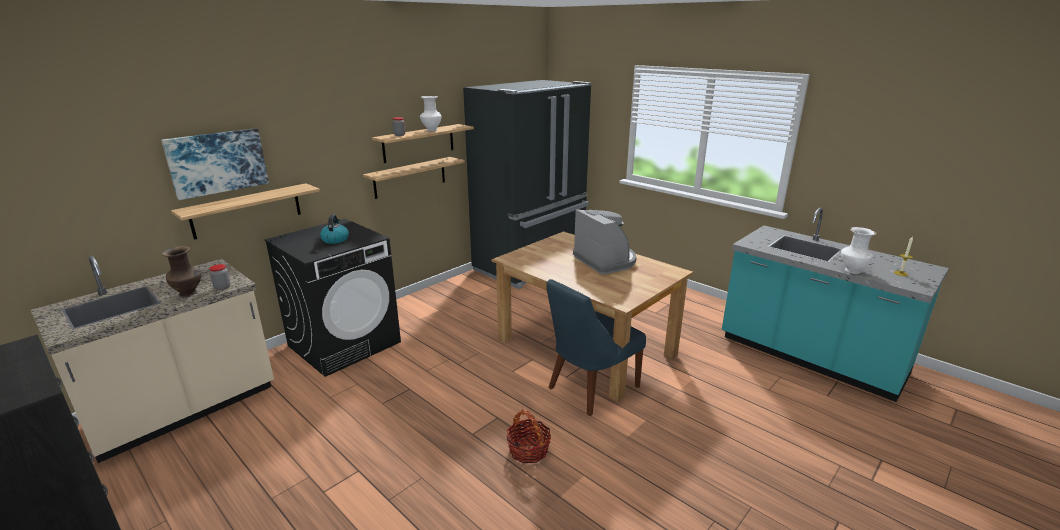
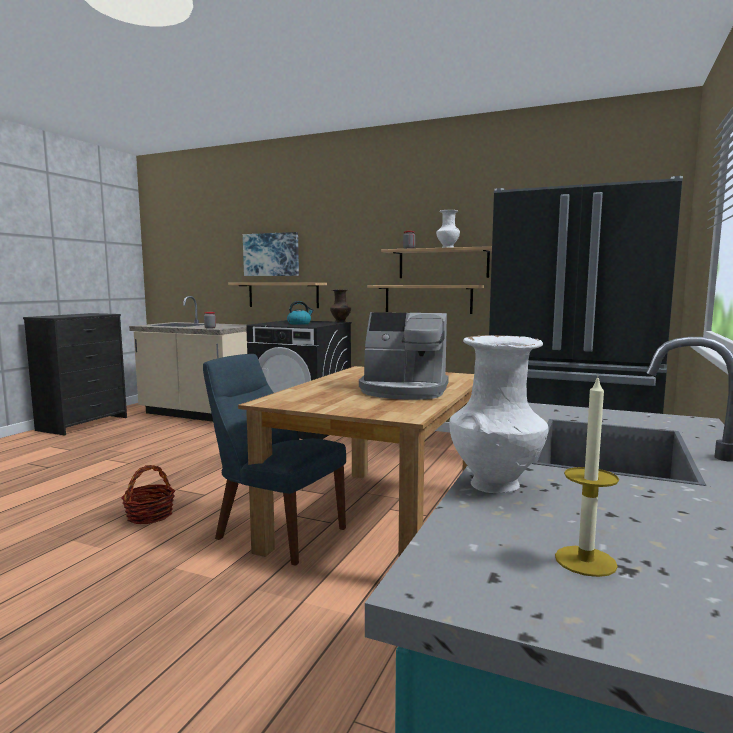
camera: 70 degrees right, 15 degrees down
brown vase [162,246,202,297] -> brown vase moved to [330,289,351,322]
coffee machine [573,209,637,275] -> coffee machine turned 60 degrees clockwise [359,312,449,400]

